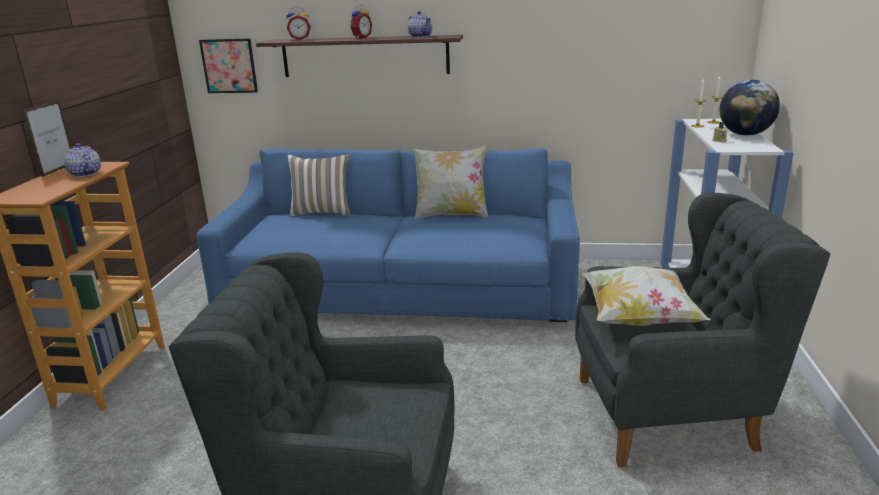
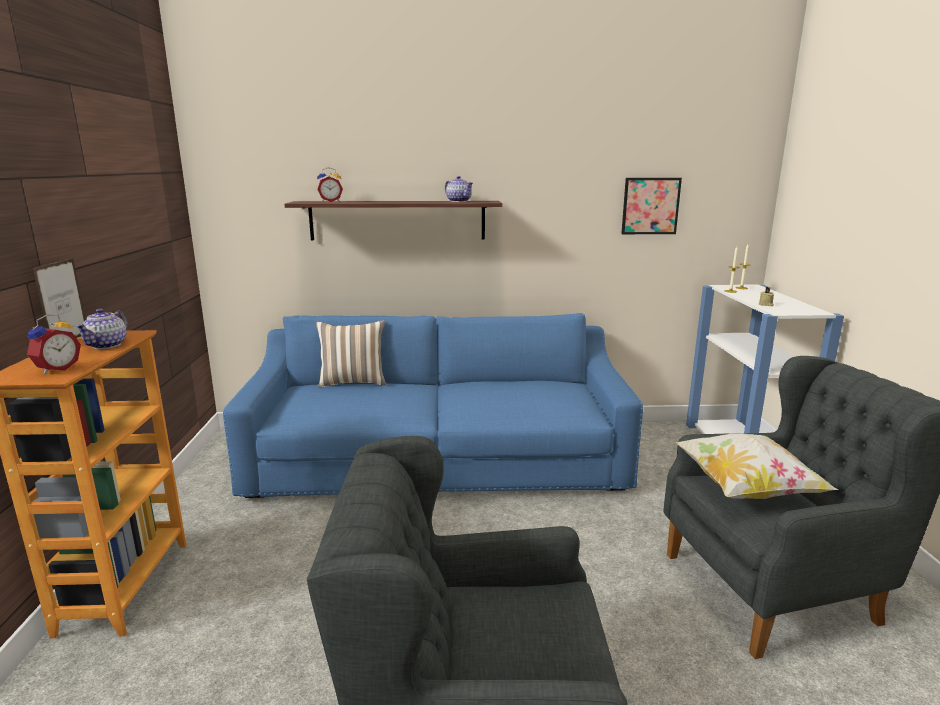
camera: 10 degrees left, 5 degrees down
teapot [64,143,101,177] -> teapot turned 120 degrees counterclockwise [75,309,128,349]
picture [199,38,258,93] -> picture moved to [621,178,682,234]
alarm clock [350,5,372,39] -> alarm clock moved to [27,314,81,374]
pillow [413,145,488,219] -> none
globe [720,80,780,135] -> none

